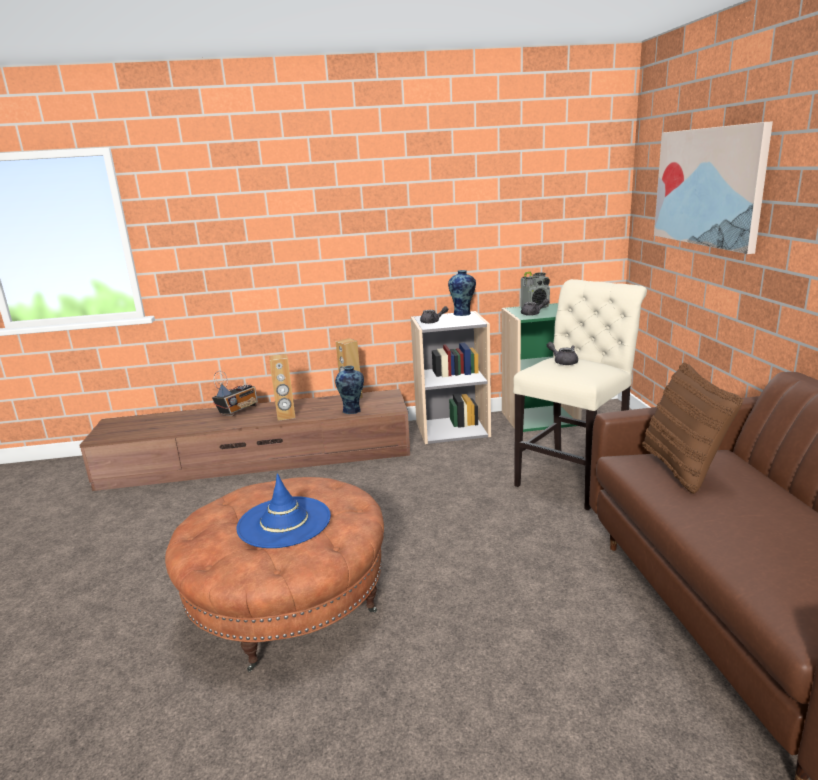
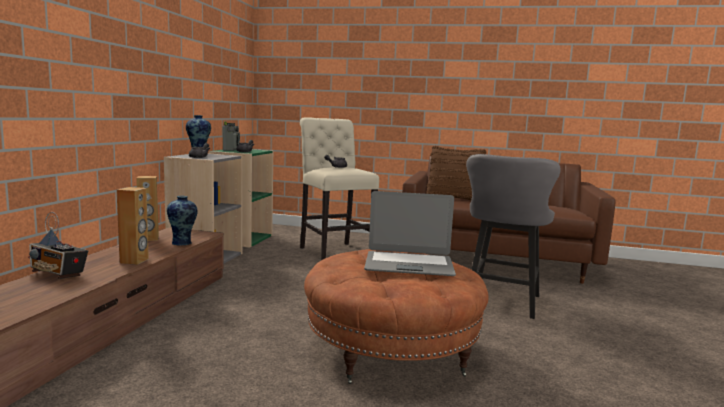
camera: 70 degrees left, 10 degrees down
radio [212,371,258,416] -> radio turned 150 degrees clockwise [28,212,88,279]
blue hat [236,473,331,548] -> laptop [364,191,456,276]
picture [654,122,773,254] -> none
none -> grey stool [466,154,561,319]

